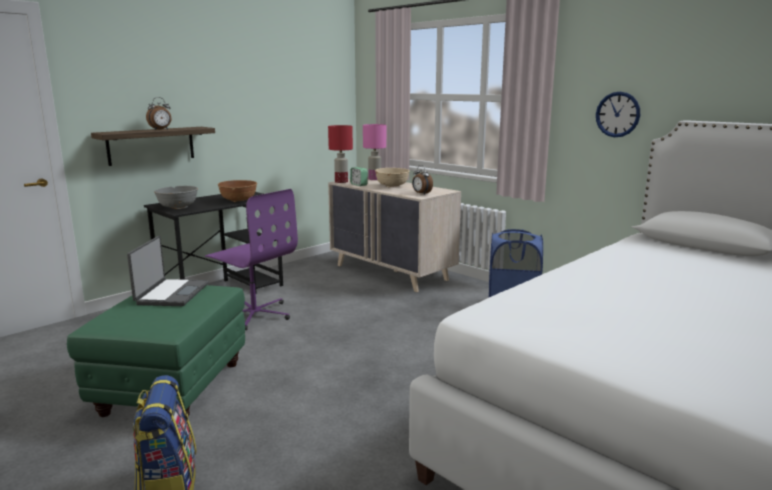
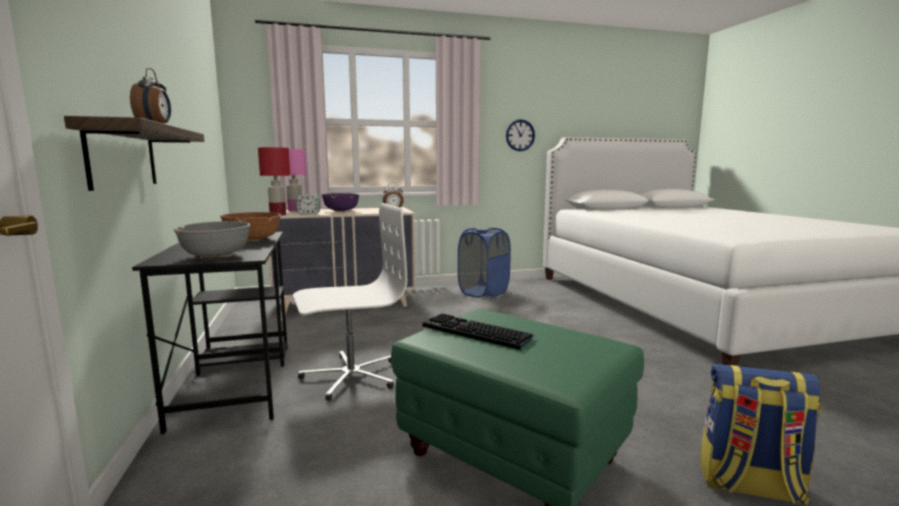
camera: 60 degrees left, 5 degrees down
laptop [127,236,209,306] -> keyboard [422,313,534,350]
purple office chair [205,189,298,331] -> white office chair [293,203,407,401]
beige bowl [375,168,410,187] -> purple bowl [322,193,359,212]

